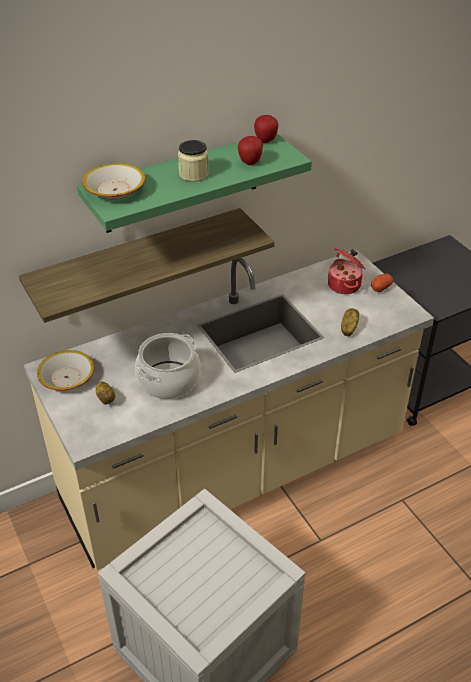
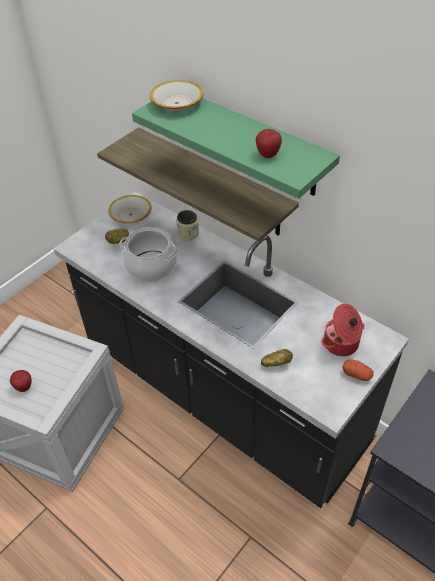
camera: 70 degrees right, 5 degrees up
beige counter [24,249,434,570] -> black counter [54,192,409,508]
jar [178,140,209,182] -> jar moved to [176,210,199,240]
apple [254,115,278,143] -> apple moved to [10,370,32,392]

